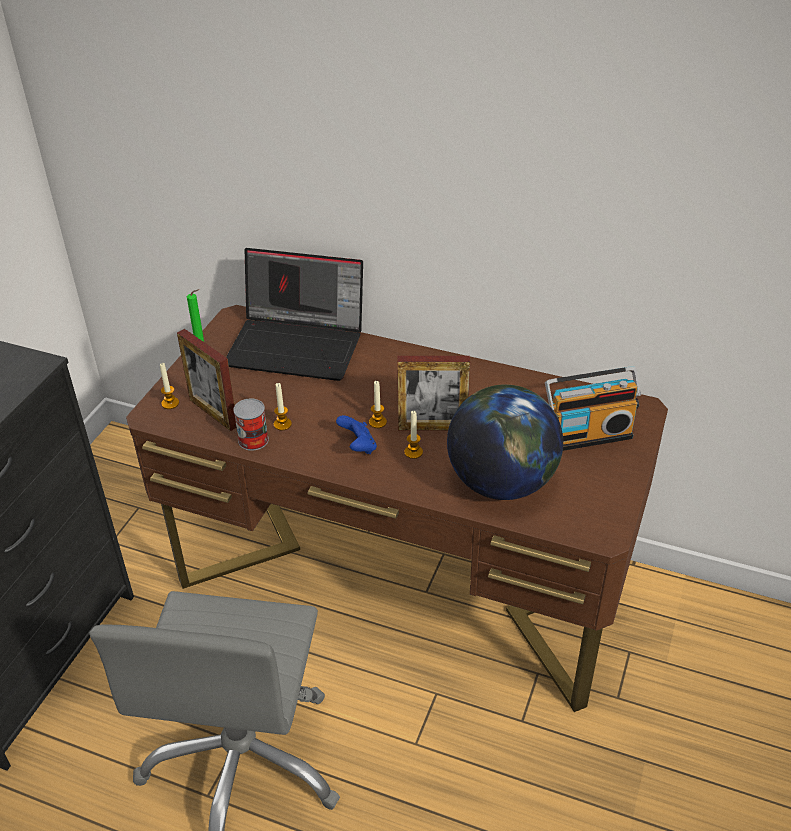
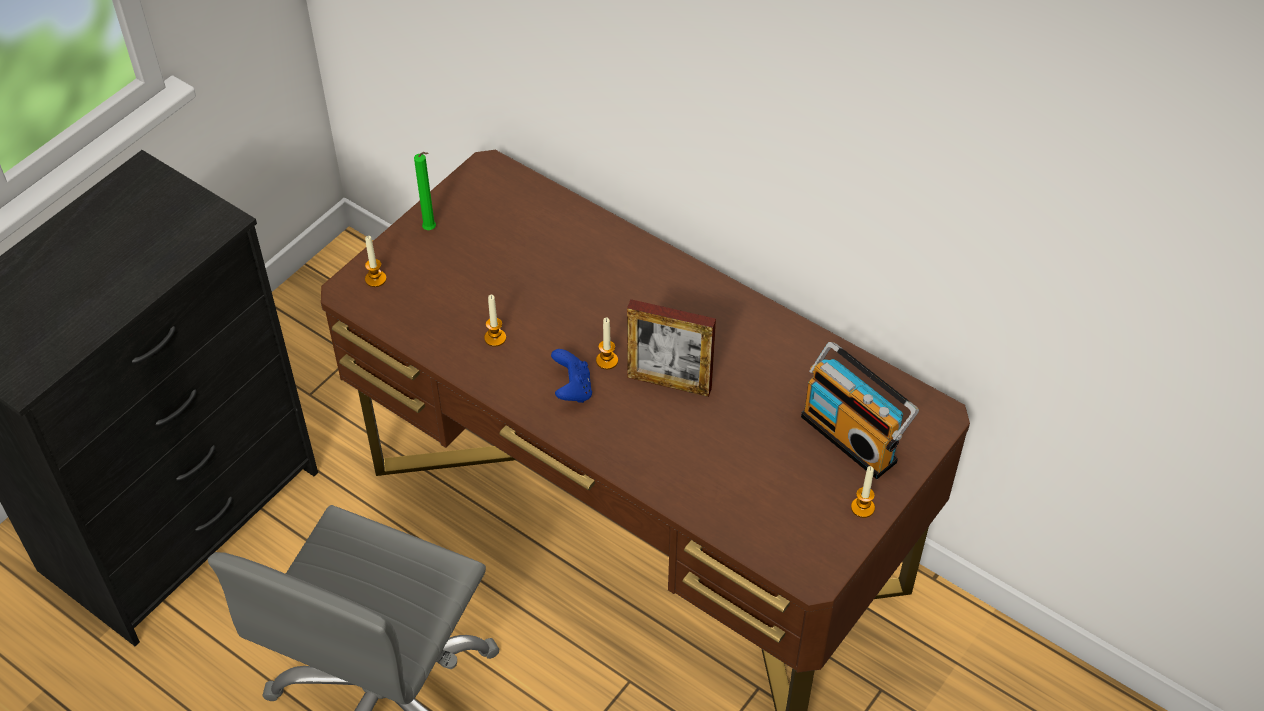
camera: 15 degrees right, 10 degrees up
picture frame [177,329,237,431] -> none
laptop [226,248,363,381] -> none
can [233,398,269,451] -> none
candle [404,411,423,459] -> candle moved to [851,466,875,518]
globe [447,384,563,500] -> none
radio [545,366,641,451] -> radio turned 45 degrees clockwise [801,342,919,479]

